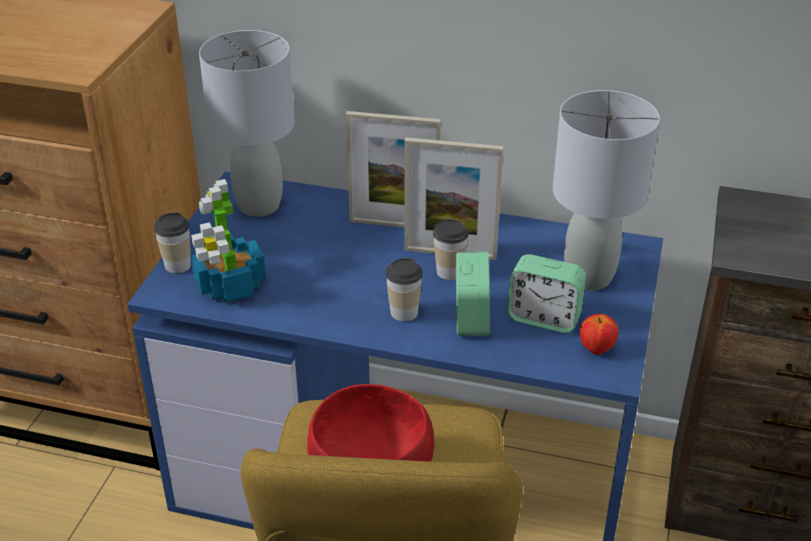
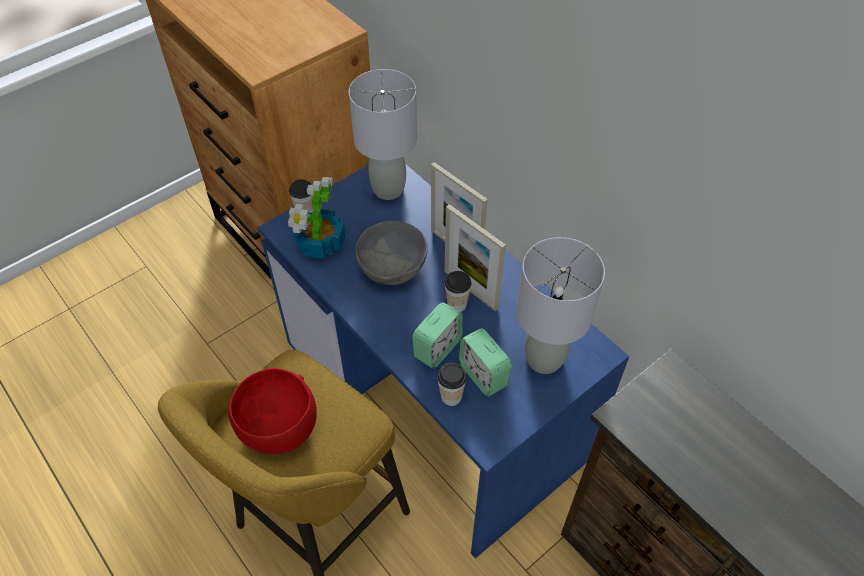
camera: 35 degrees right, 15 degrees up
cup [386,258,423,321] -> cup moved to [437,363,467,406]
apple [580,314,618,355] -> none
none -> grey bowl [356,221,428,285]

